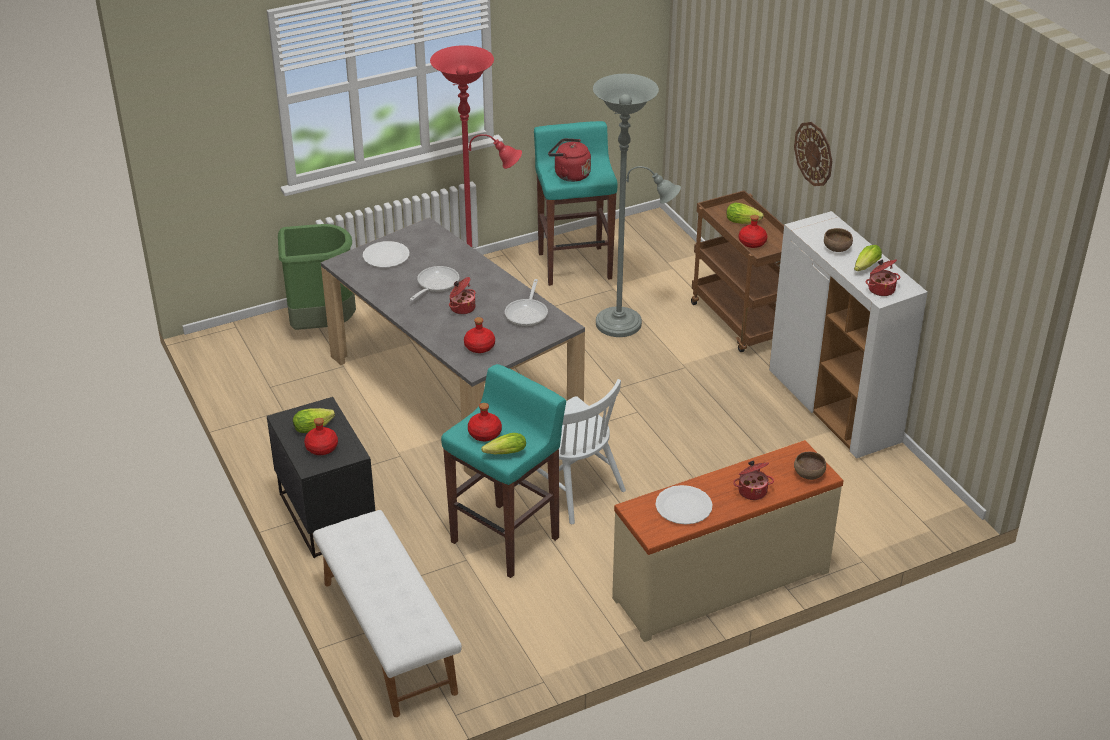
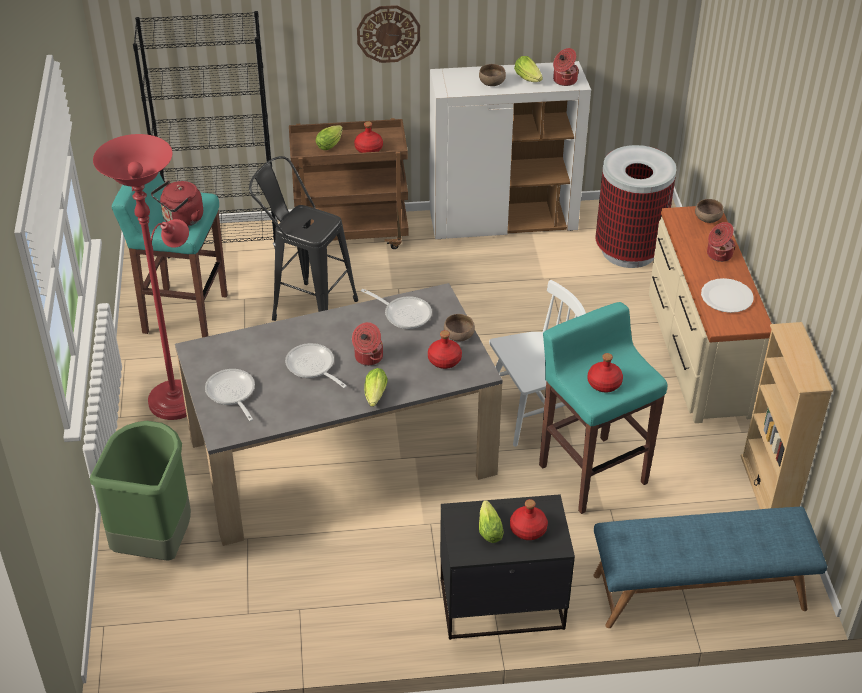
camera: 70 degrees left, 5 degrees up
white bench [313,510,462,717] -> blue bench [593,506,827,628]
white plate [363,241,409,268] -> frying pan [205,369,255,421]
lettuce [481,433,526,454] -> lettuce moved to [364,368,388,407]
grey floor lamp [593,74,681,337] -> black stool [249,156,358,321]
none -> black bookcase [133,11,278,258]
none -> brown bowl [444,314,475,342]
none -> trash can [596,145,676,268]
none -> beige bookcase [741,322,833,509]

